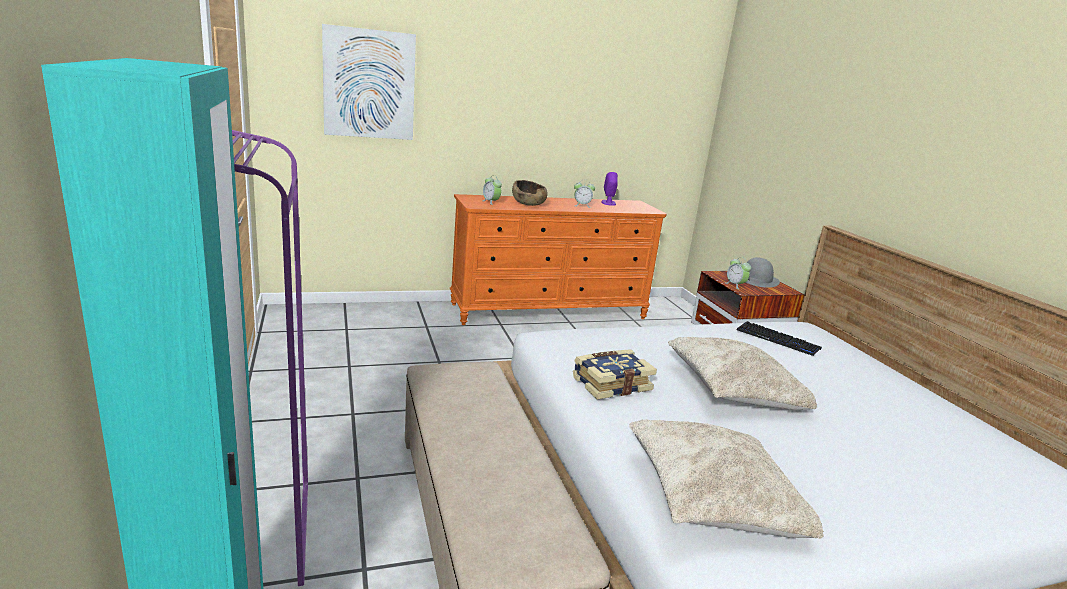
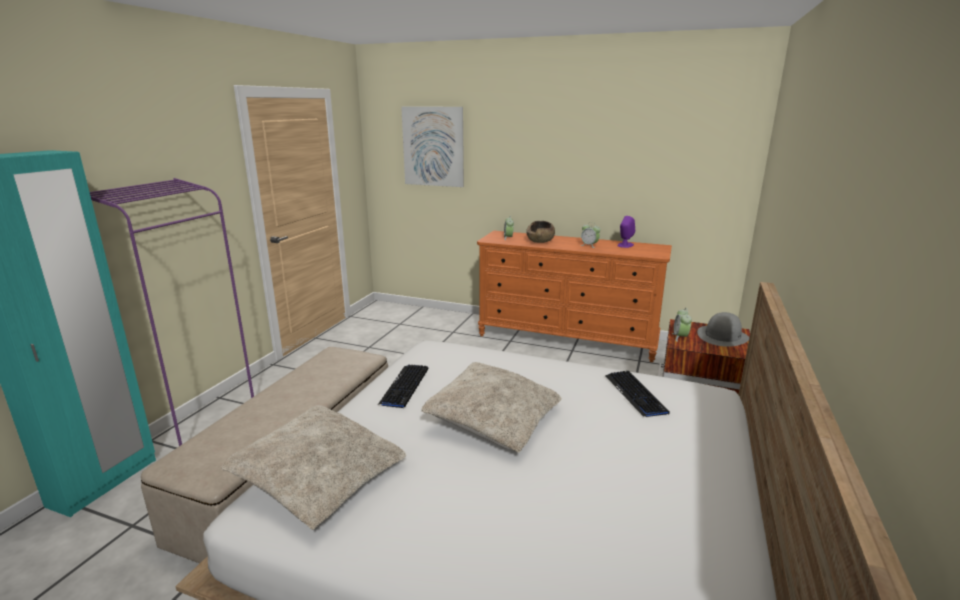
camera: 40 degrees right, 0 degrees up
book [573,349,657,400] -> keyboard [378,365,429,408]

